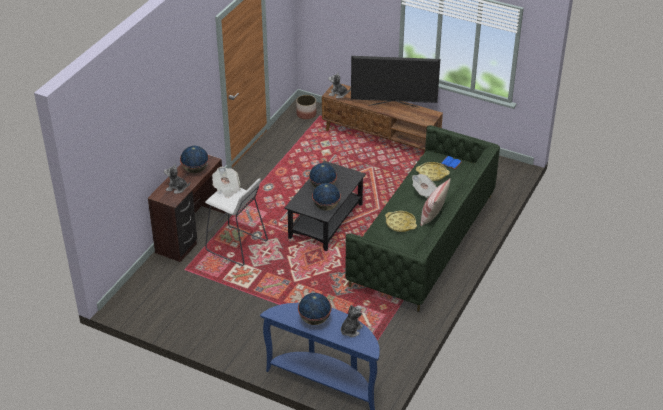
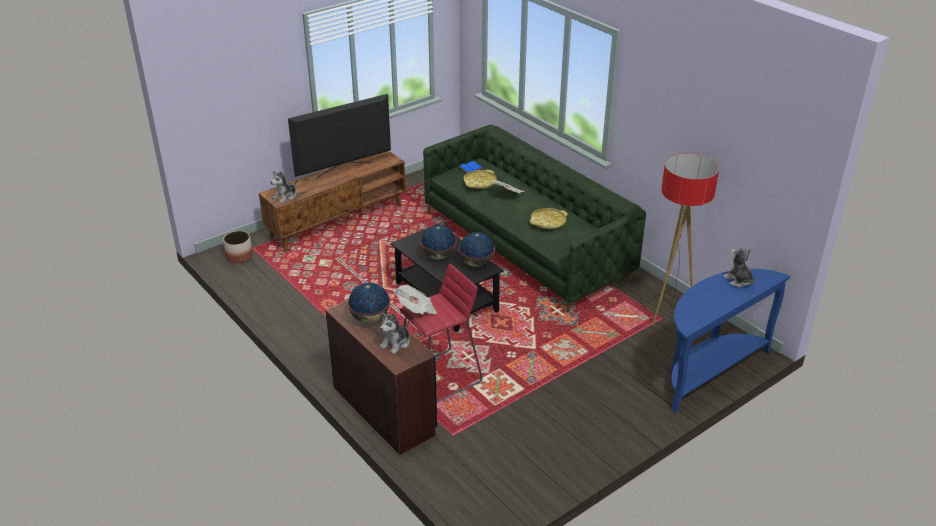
camera: 65 degrees left, 5 degrees down
white stool [205,178,268,266] -> red stool [400,264,482,402]
globe [298,293,331,325] -> none
television [351,56,440,108] -> television turned 150 degrees counterclockwise [288,94,391,179]
pillow [421,178,451,226] -> none
none -> floor lamp [652,153,719,326]

